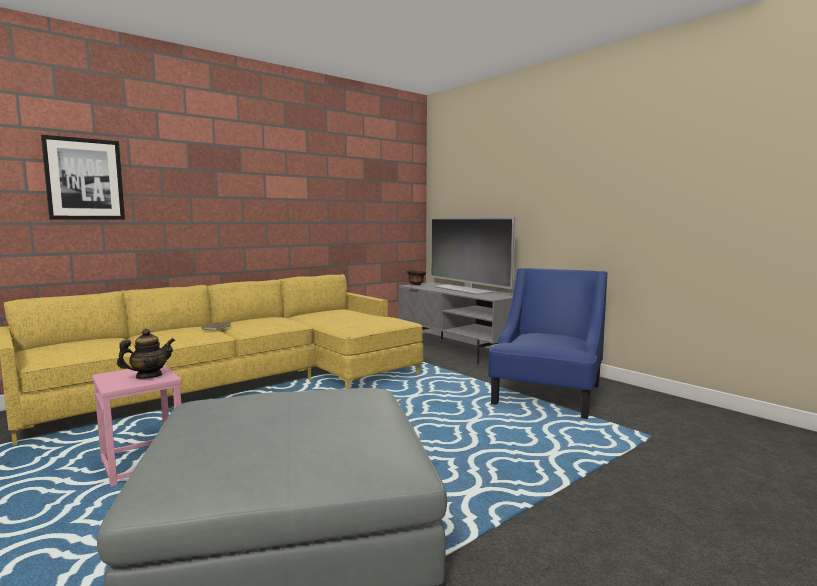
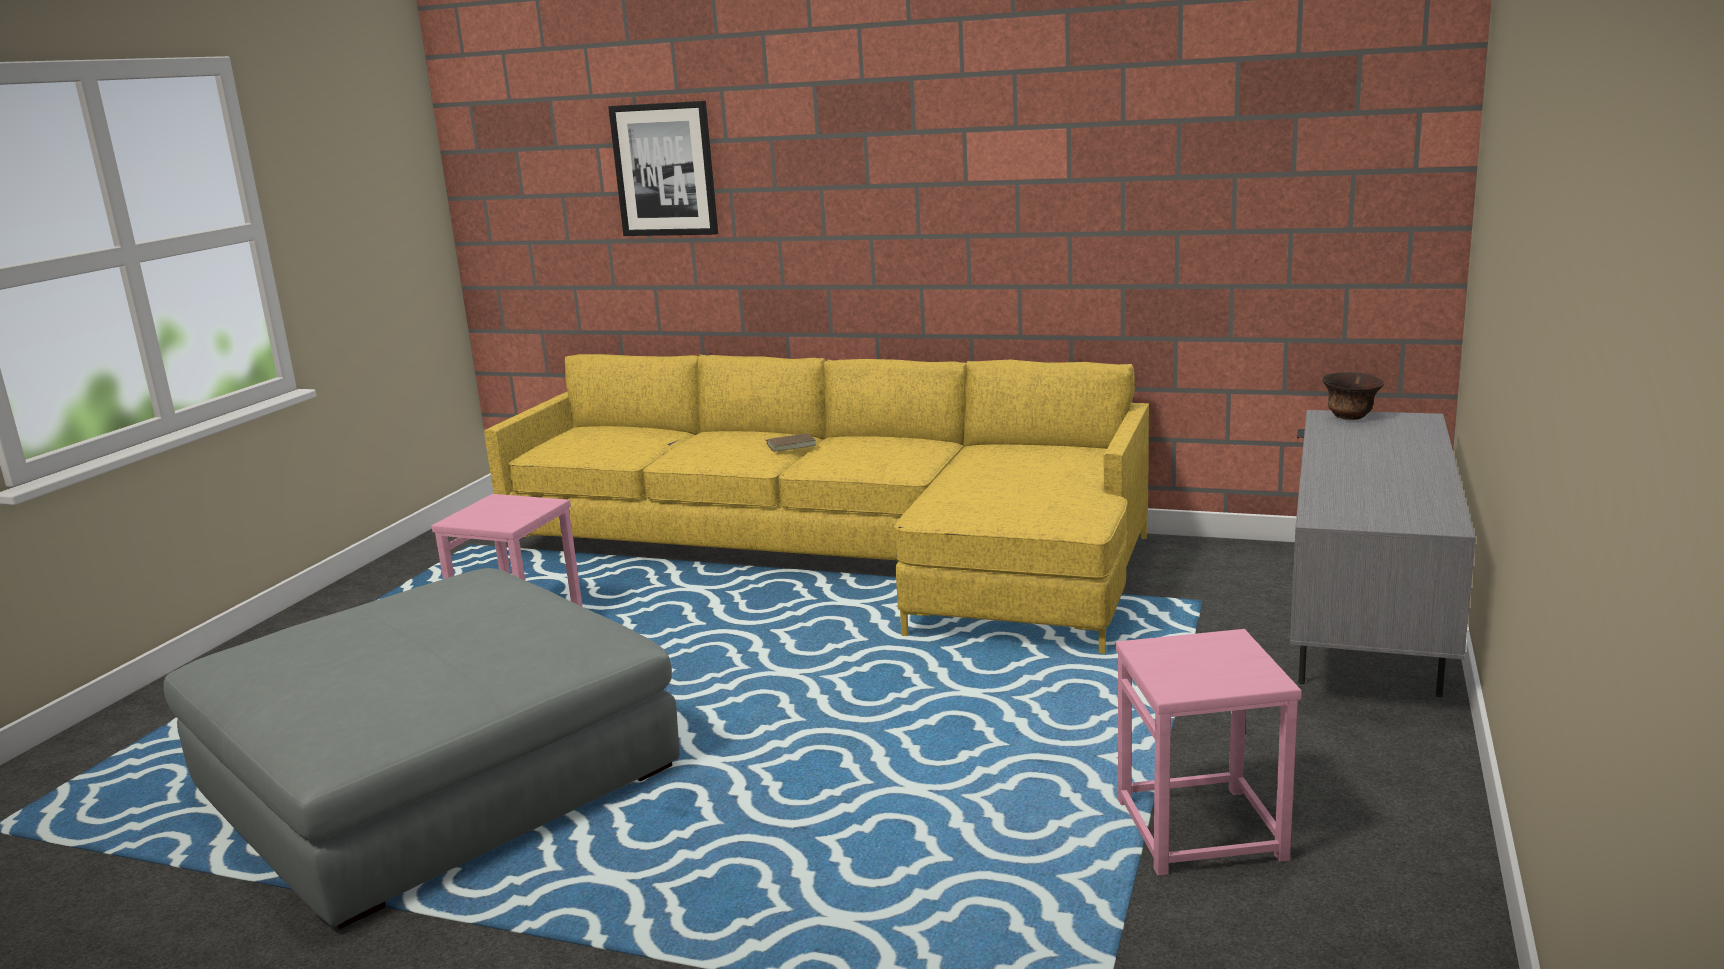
camera: 60 degrees right, 10 degrees up
teapot [117,329,175,379] -> none
television [430,217,515,295] -> none
blue armchair [488,268,607,419] -> pink stool [1115,629,1302,876]

